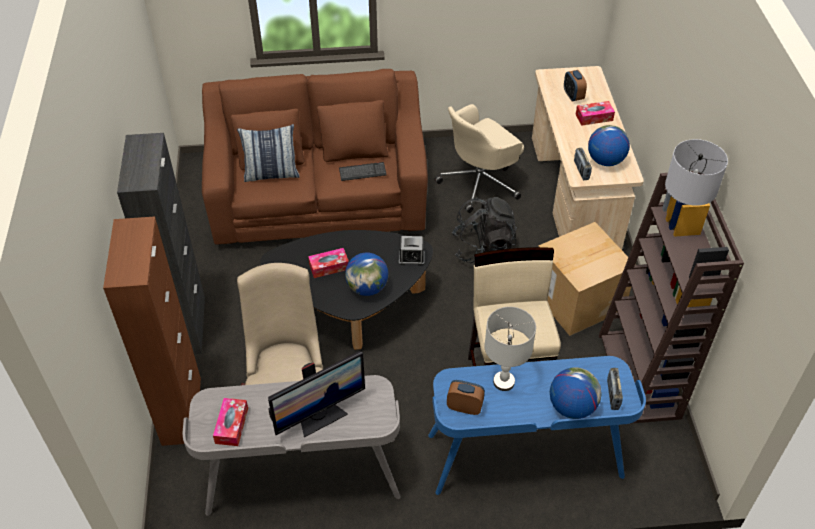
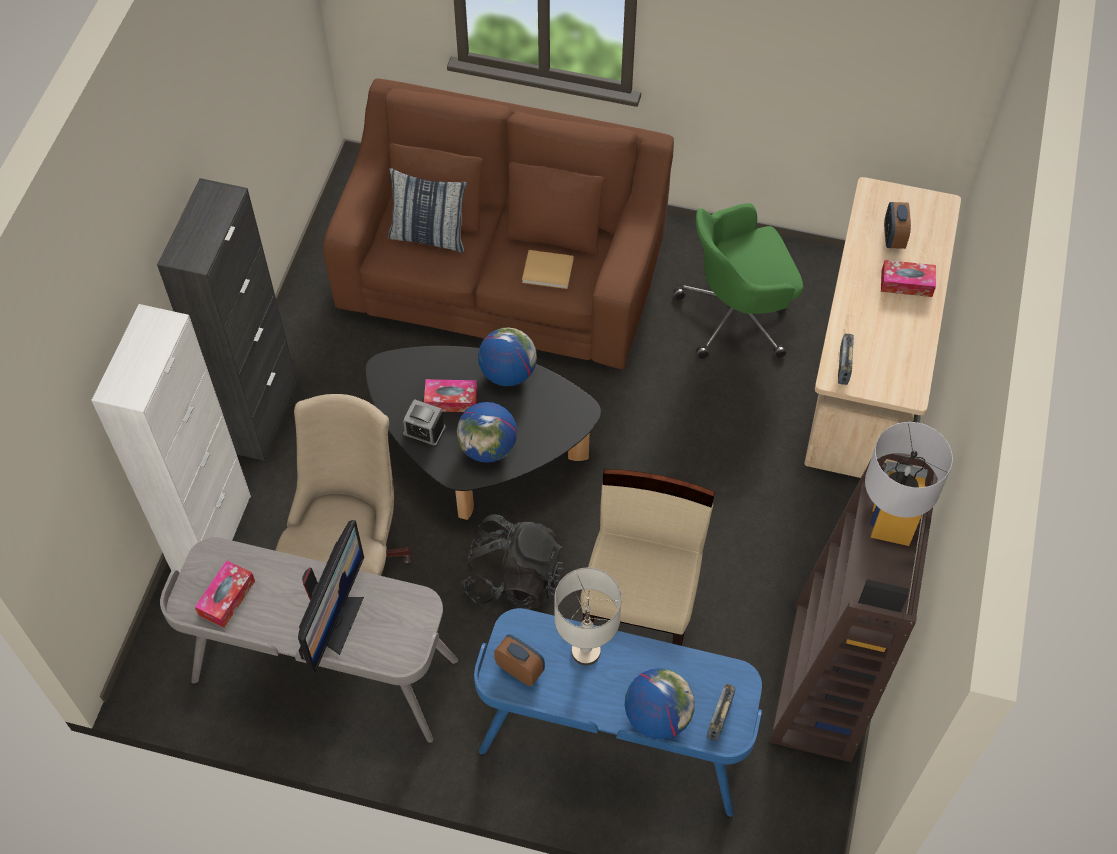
camera: 20 degrees right, 10 degrees up
brown cabinet [103,216,201,446] -> white cabinet [91,304,251,573]
monitor [268,351,365,437] -> monitor turned 60 degrees counterclockwise [298,520,364,674]
keyboard [339,162,387,181] -> beige book [522,250,574,289]
alarm clock [399,236,425,266] -> alarm clock moved to [403,399,446,447]
beige office chair [434,104,524,213] -> green office chair [674,203,803,359]
black backpack [452,197,517,263] -> black backpack moved to [461,514,564,610]
cardboard box [538,222,631,336] -> none
globe [588,125,630,166] -> globe moved to [478,327,537,386]

